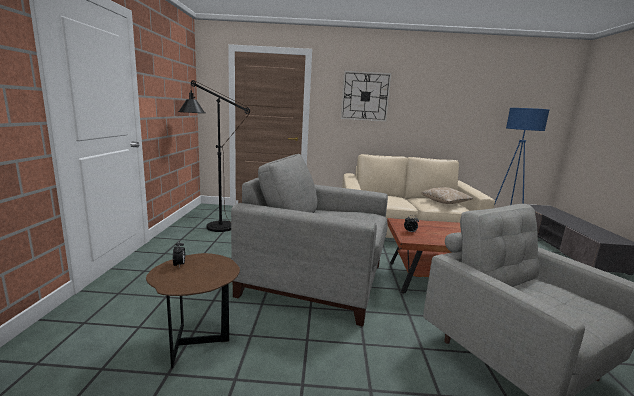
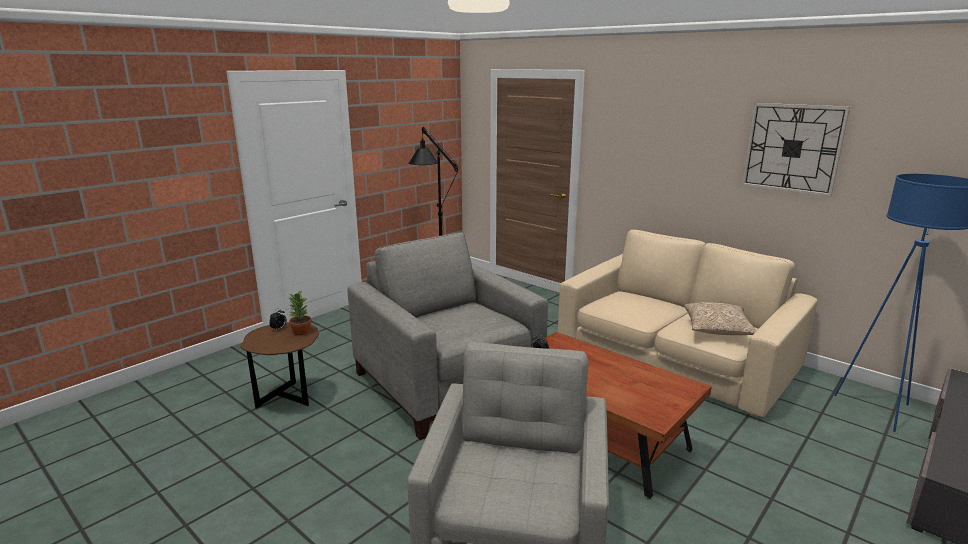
camera: 40 degrees right, 5 degrees up
wall clock [341,71,392,122] -> wall clock moved to [741,103,850,197]
none -> potted plant [288,290,312,335]

